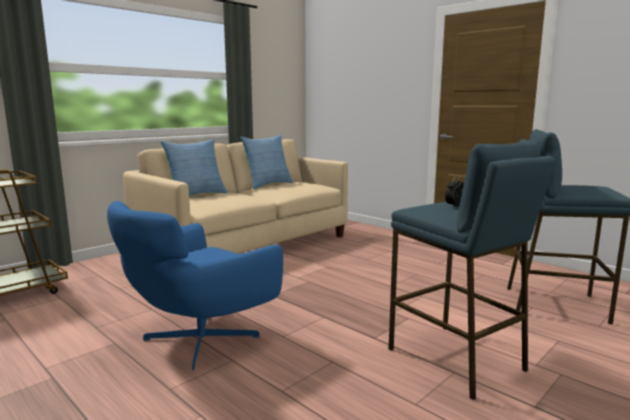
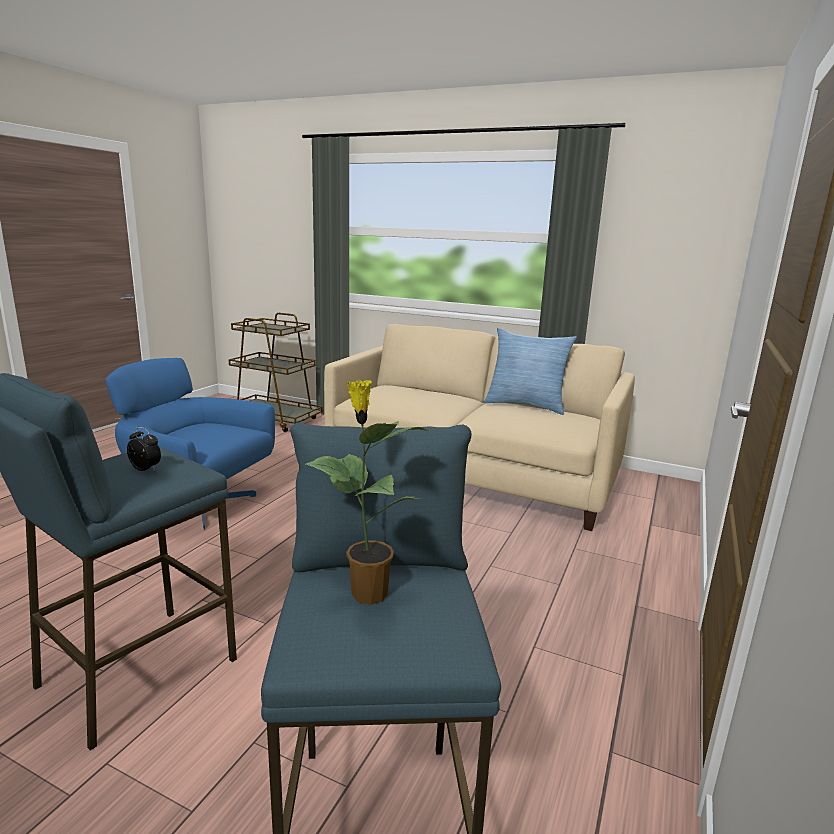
camera: 70 degrees right, 5 degrees up
pillow [160,139,228,196] -> none
none -> potted plant [306,380,431,605]

